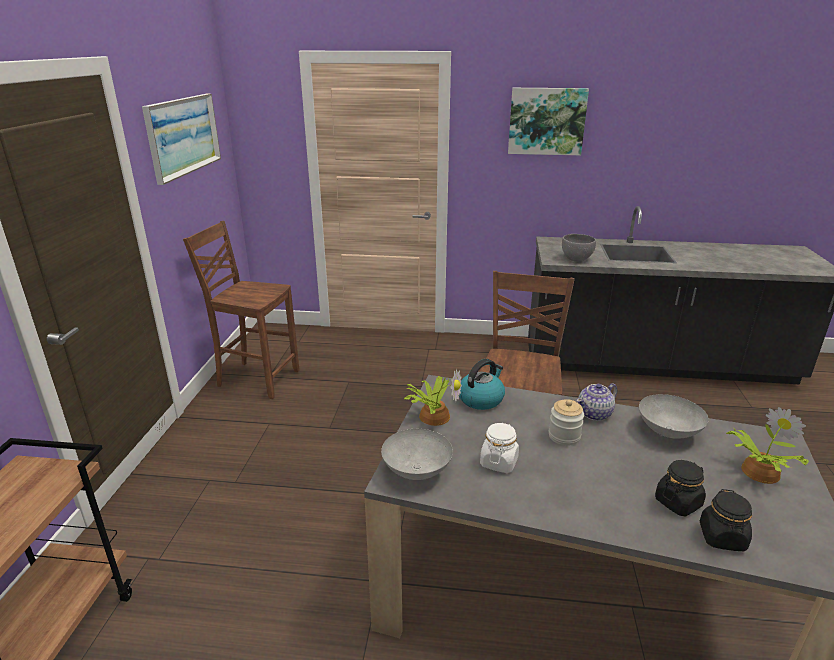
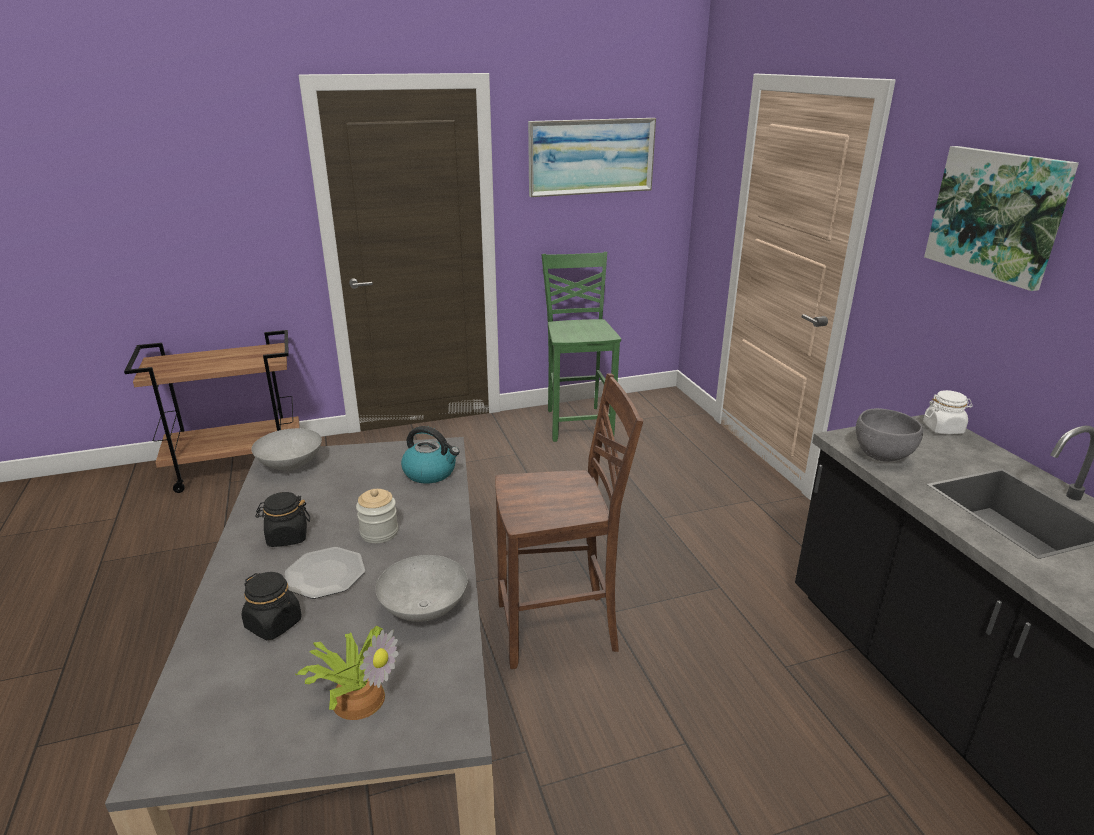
camera: 65 degrees right, 0 degrees up
brown chair [183,221,299,399] -> green chair [541,252,621,442]
potted plant [403,369,462,426] -> none
white jar [480,422,519,473] -> white jar moved to [923,390,973,435]
teapot [576,383,617,421] -> none
black jar [700,489,752,551] -> black jar moved to [255,492,310,547]
none -> plate [285,547,365,599]

